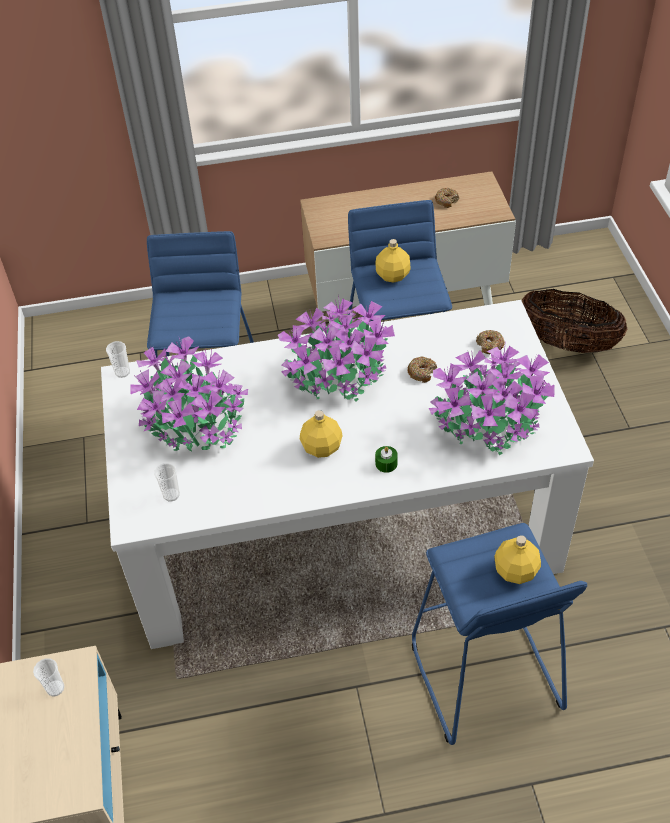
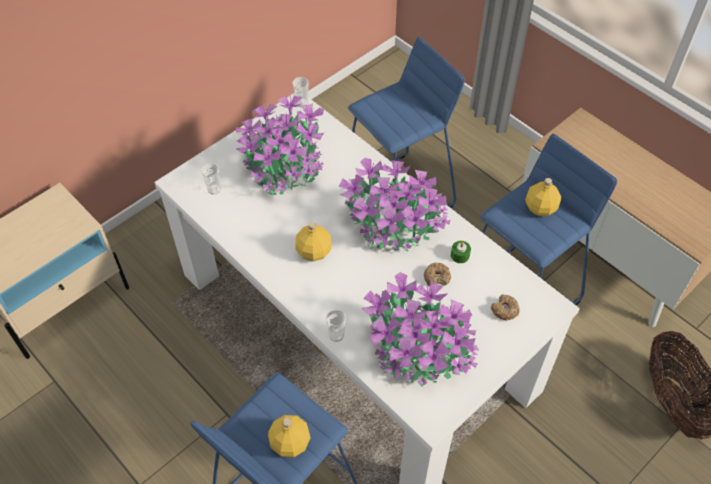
camera: 55 degrees right, 5 degrees up
cup [33,658,65,696] -> cup moved to [326,309,346,342]
green candle [375,446,398,473] -> green candle moved to [451,241,471,263]
donut [435,188,459,208] -> none

